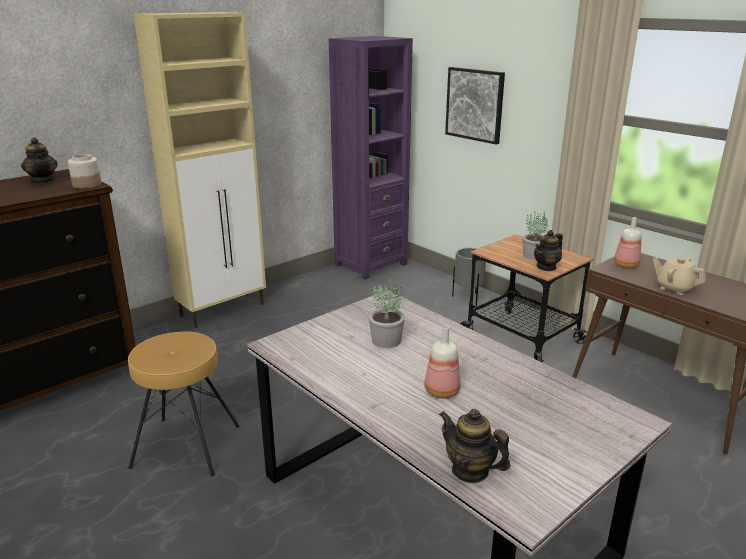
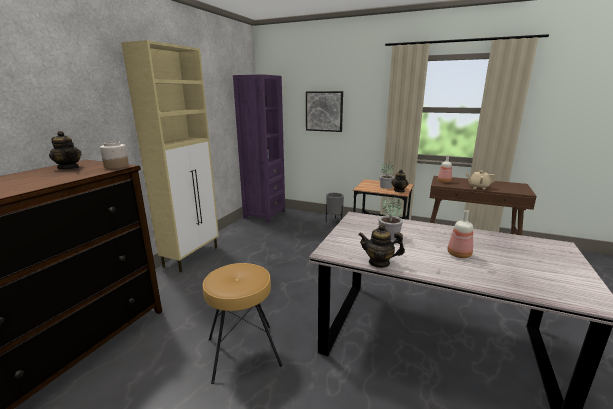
camera: 25 degrees left, 5 degrees down
teapot [439,409,511,483] -> teapot moved to [358,224,405,268]

